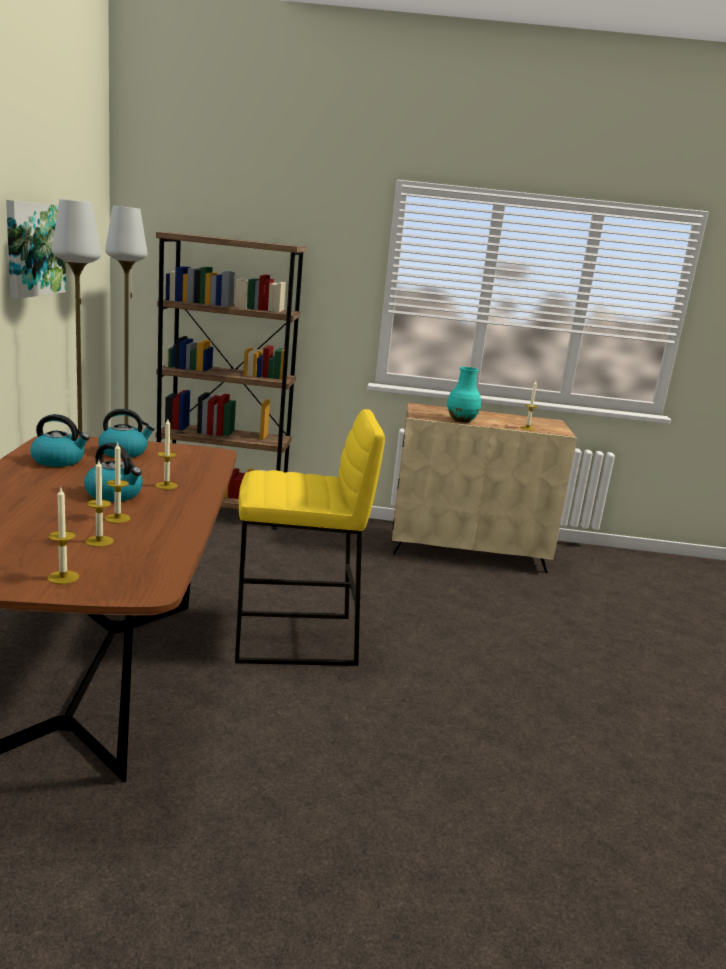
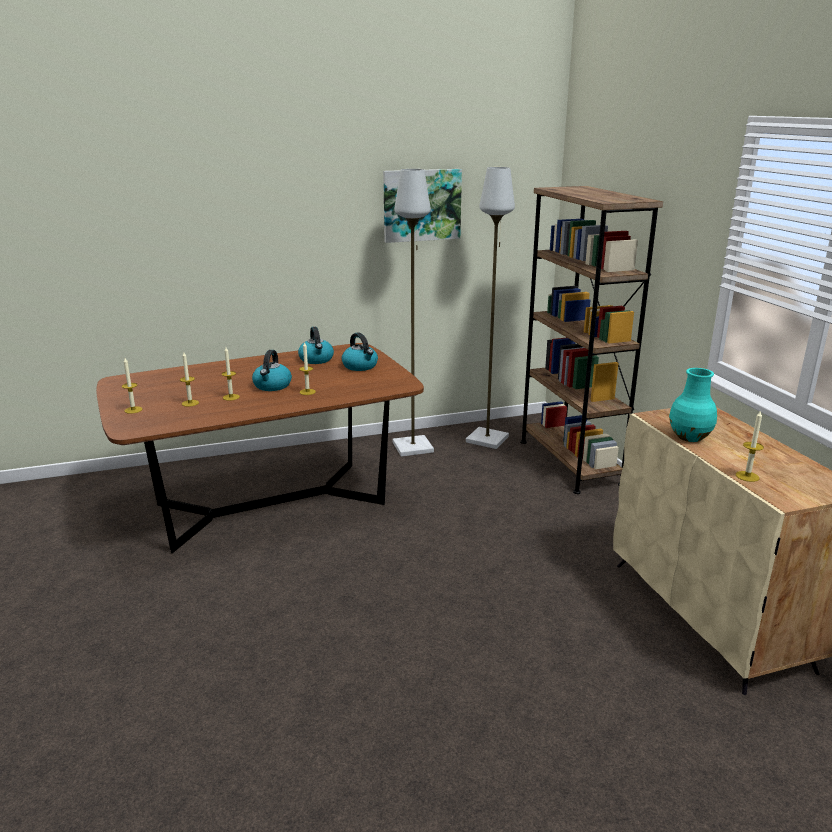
camera: 70 degrees right, 5 degrees up
yellow stool [235,409,385,666] -> none

